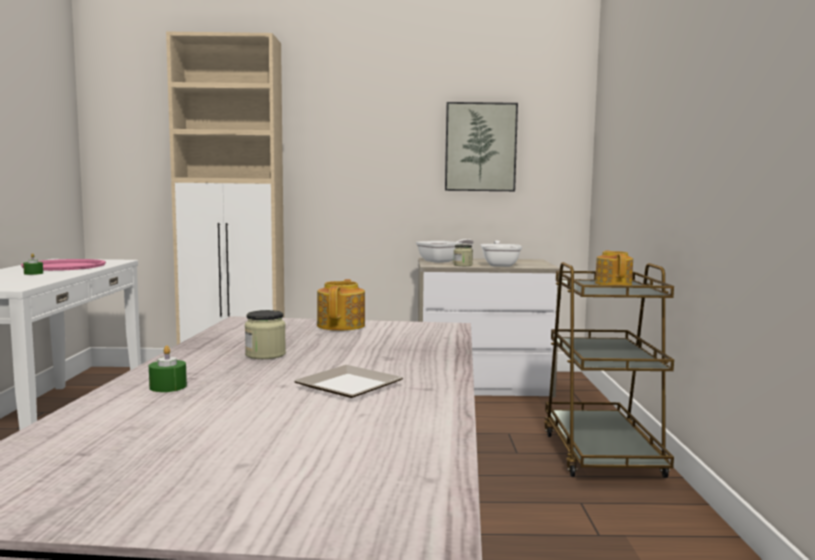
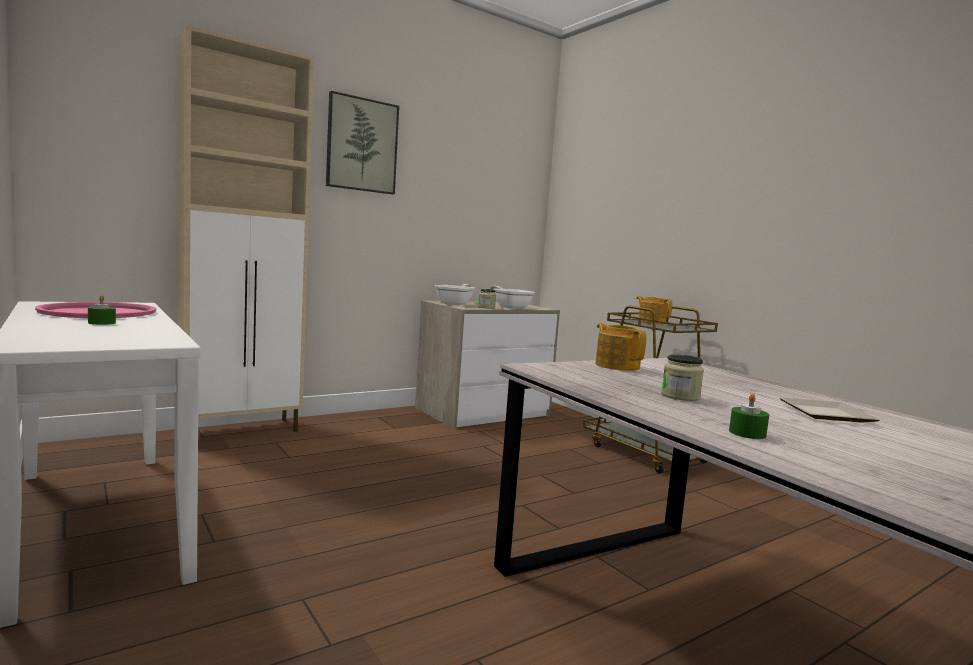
camera: 35 degrees left, 0 degrees up
picture [445,102,518,191] -> picture moved to [326,91,399,194]

